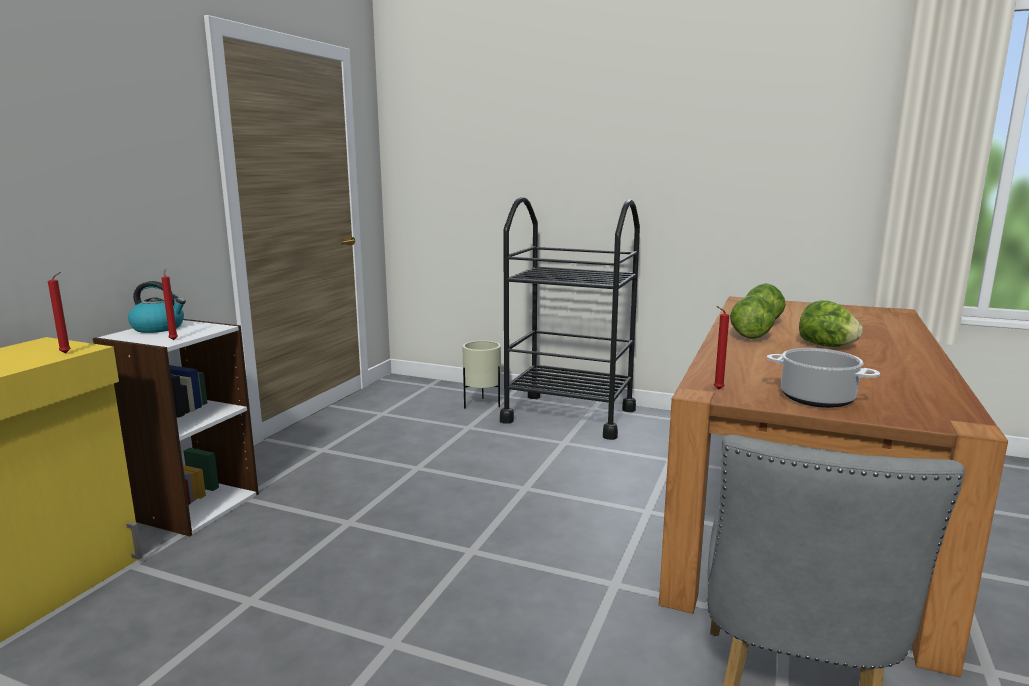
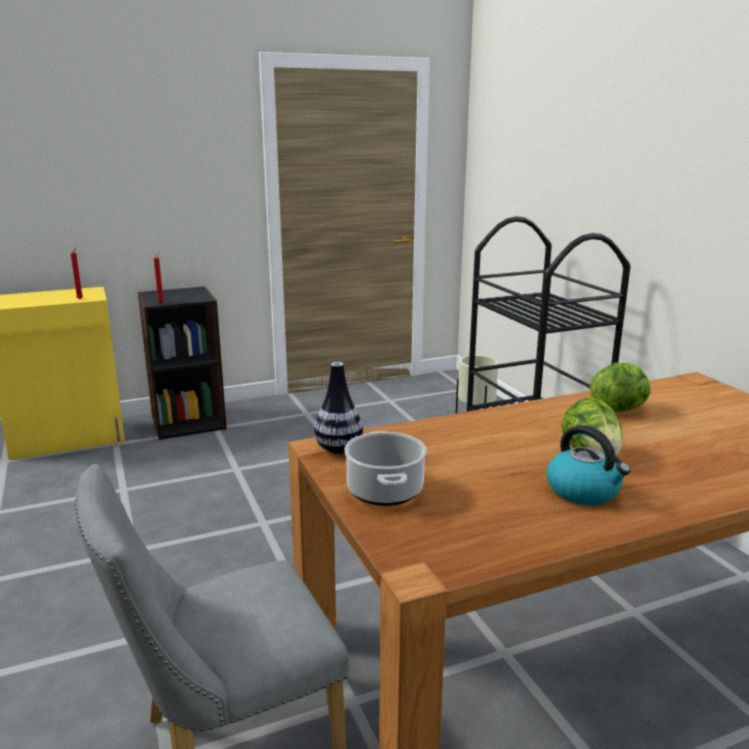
camera: 45 degrees right, 5 degrees up
white bookcase [93,319,259,536] -> black bookcase [137,286,227,440]
kettle [128,281,186,333] -> kettle moved to [547,425,631,505]
red candle [714,306,729,389] -> vase [314,362,363,454]
lettuce [730,295,775,339] -> none

